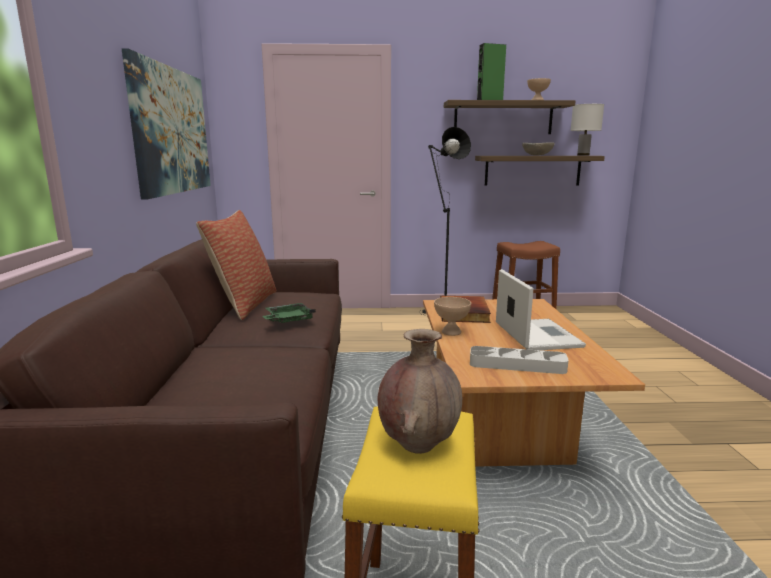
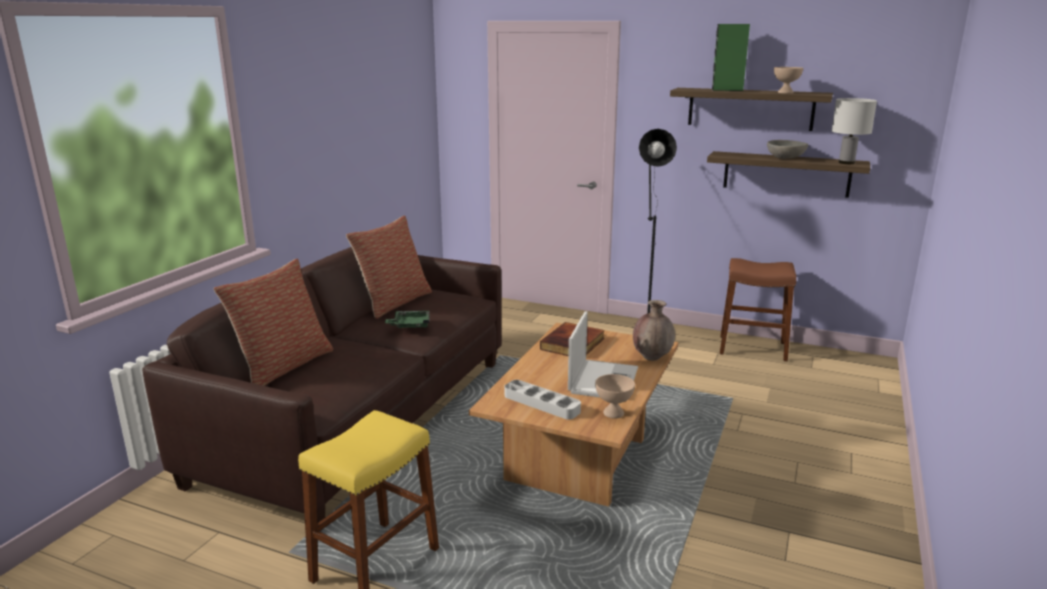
camera: 25 degrees right, 5 degrees up
picture [121,48,211,200] -> none
brown vase [377,329,462,454] -> brown vase moved to [633,300,675,361]
beige bowl [434,297,471,336] -> beige bowl moved to [595,374,635,419]
none -> pillow [214,259,333,386]

